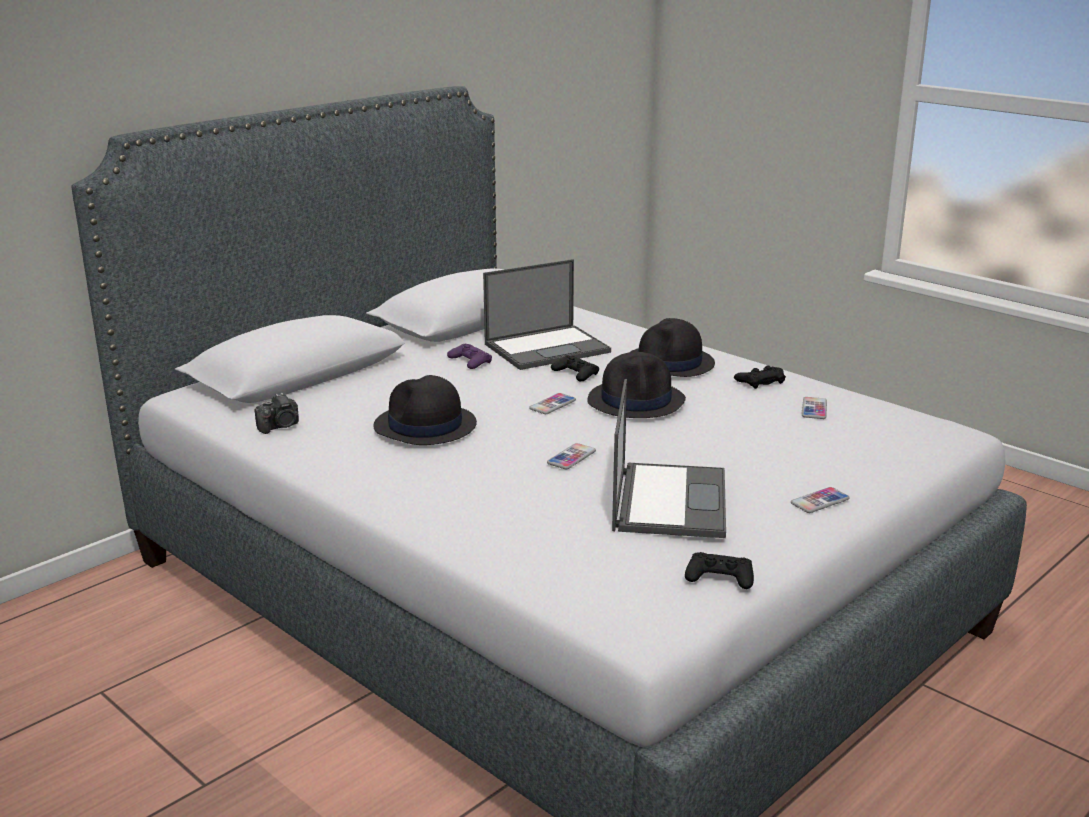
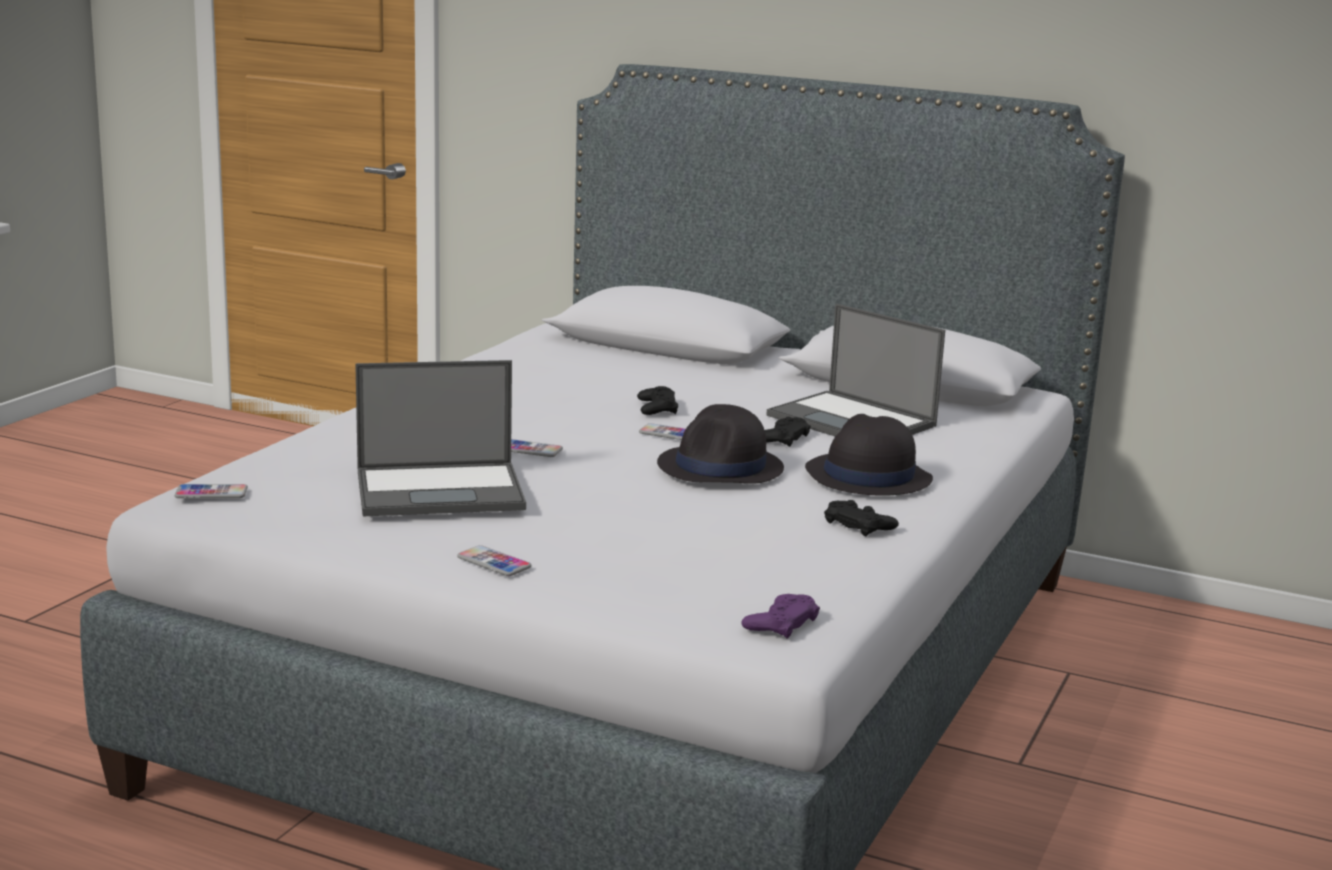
camera: 70 degrees right, 5 degrees down
camera [254,393,299,434] -> none
black hat [373,375,477,445] -> none
purple game controller [447,344,492,369] -> purple game controller moved to [742,594,820,639]
black game controller [685,552,754,589] -> black game controller moved to [637,386,678,415]
phone [802,397,827,419] -> phone moved to [174,484,248,498]

